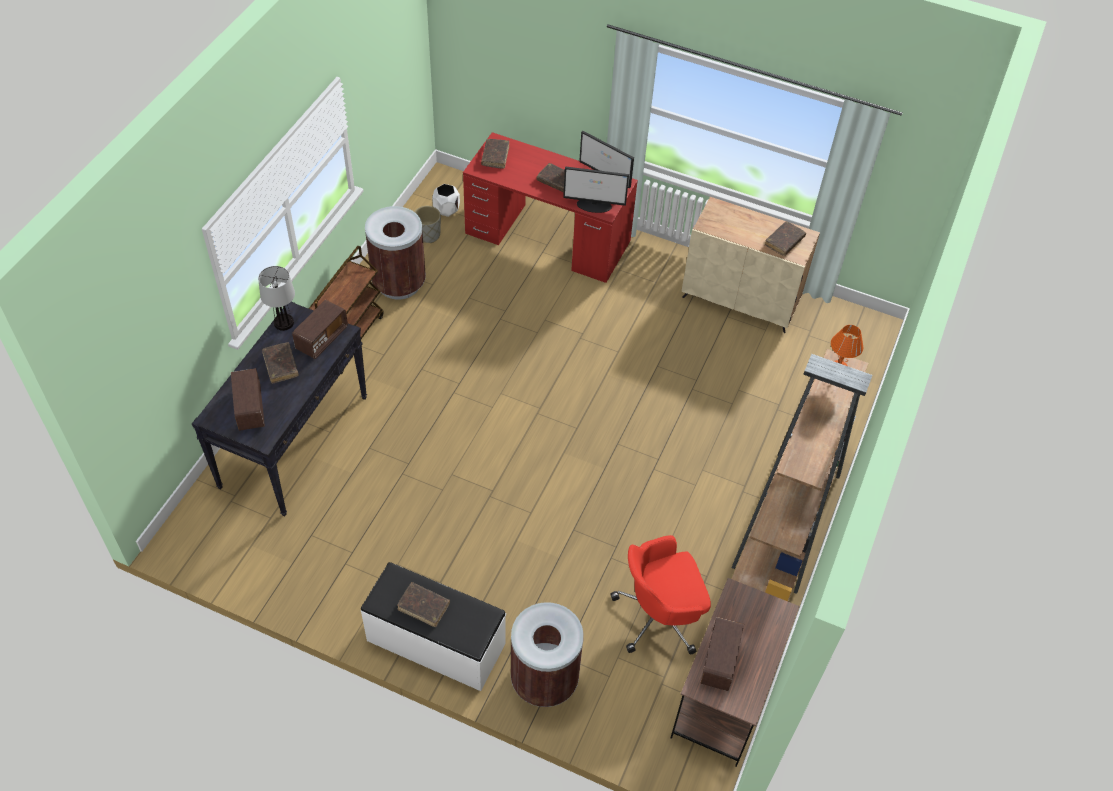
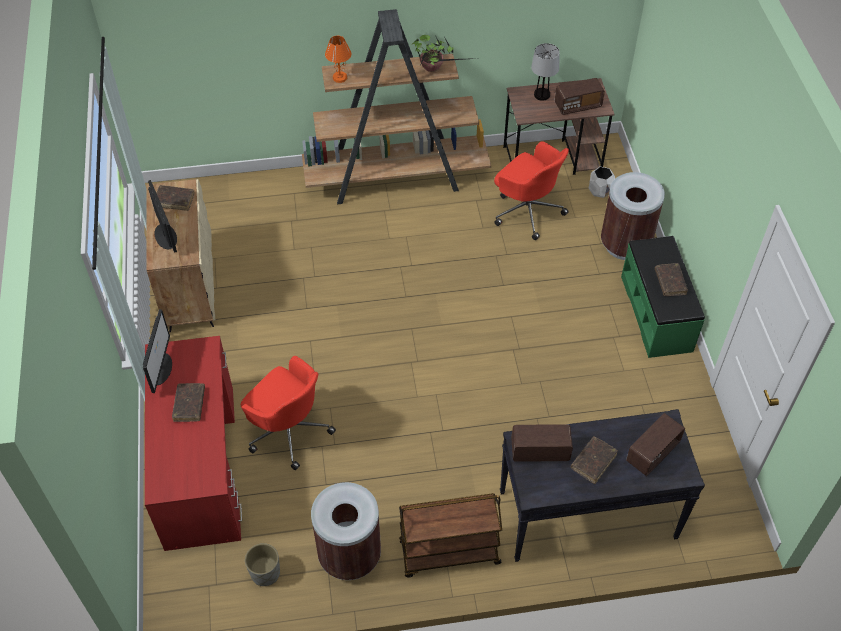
camera: 120 degrees left, 0 degrees up
table lamp [258,266,295,331] -> table lamp moved to [531,43,560,101]
white bench [361,562,506,691] -> green bench [621,236,705,358]
white planter [432,184,460,217] -> white planter moved to [588,167,615,198]
brown book [481,139,509,169] -> none
monitor [563,166,629,213] -> monitor moved to [148,180,177,253]
none -> red office chair [241,356,336,470]
none -> potted plant [411,35,478,72]

